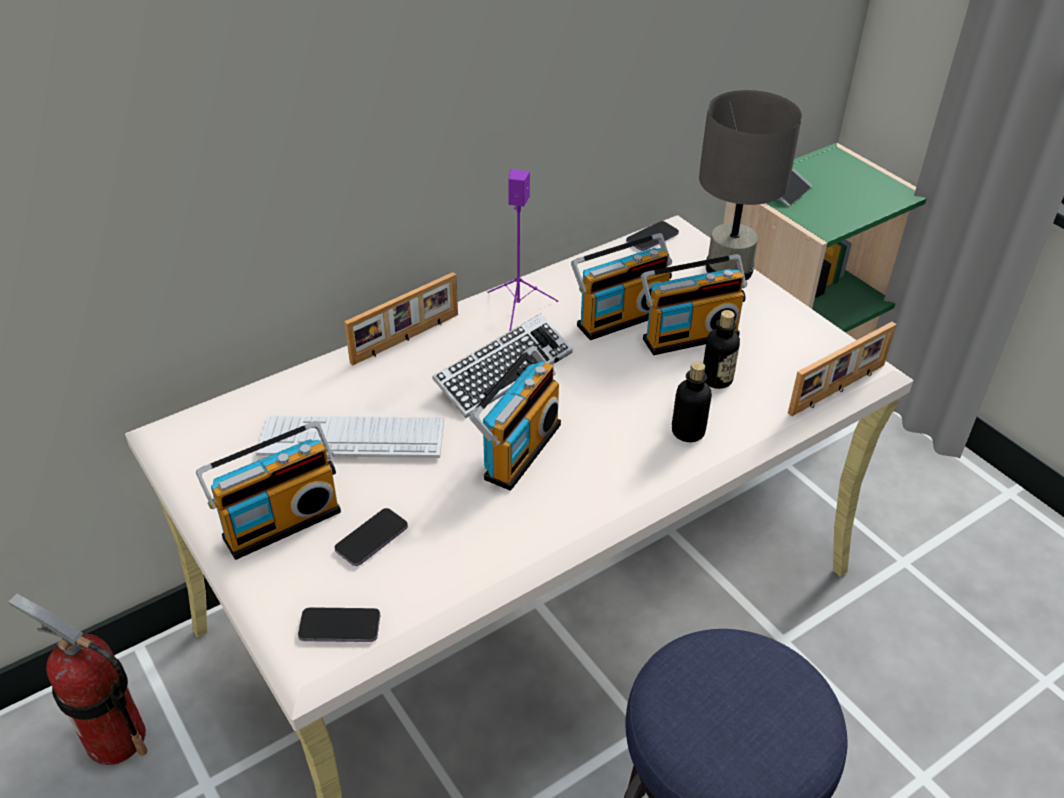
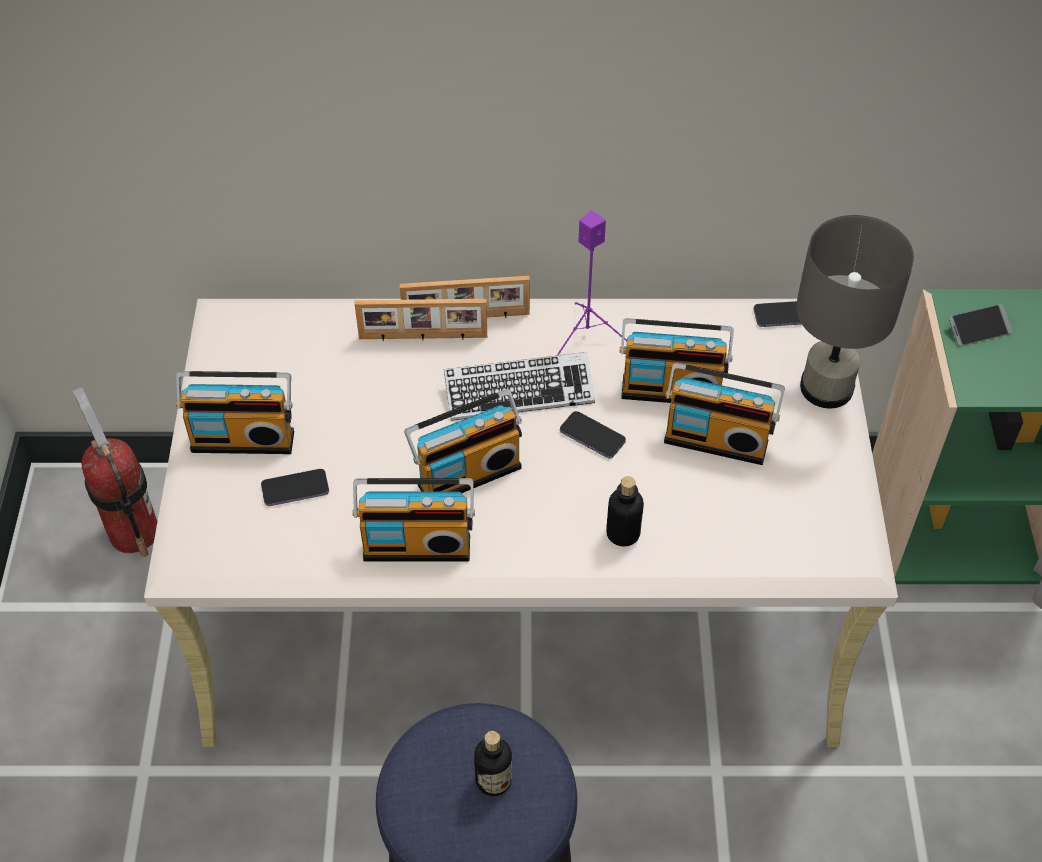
camera: 35 degrees right, 10 degrees up
keyboard [256,415,444,458] -> none
phone [298,607,380,642] -> phone moved to [560,411,626,458]
bottle [703,310,740,389] -> bottle moved to [474,731,512,796]
picture frame [788,322,896,416] -> picture frame moved to [355,299,487,341]
none -> radio [352,478,475,562]

